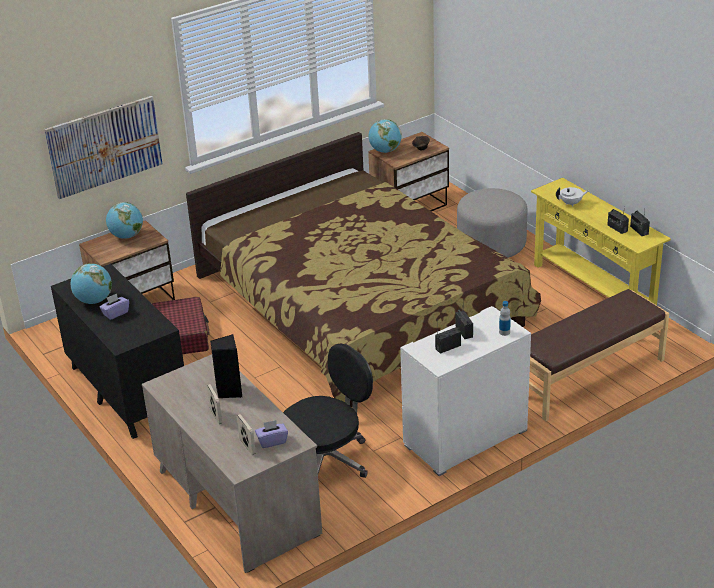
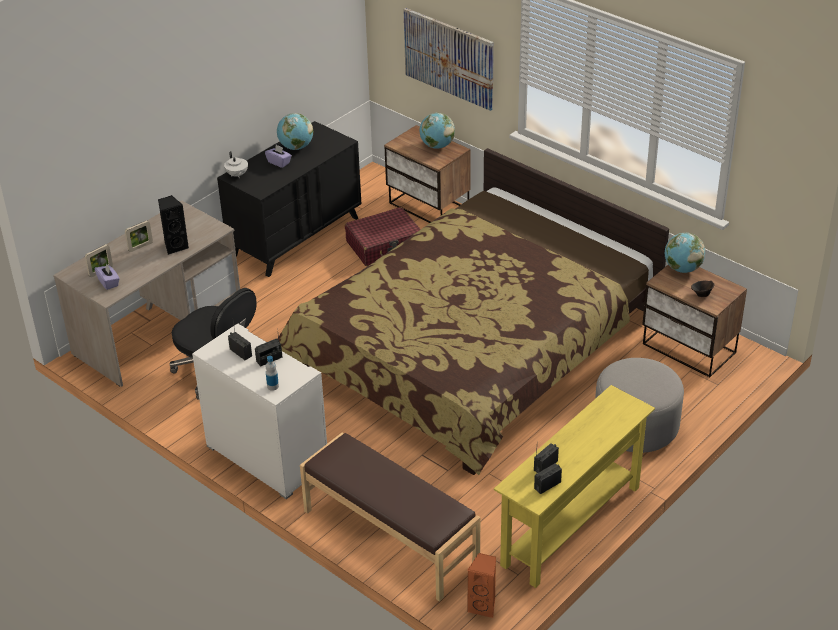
camera: 75 degrees right, 5 degrees up
white teapot [556,187,589,207] -> white teapot moved to [224,151,248,178]
none -> orange speaker [467,553,496,618]

